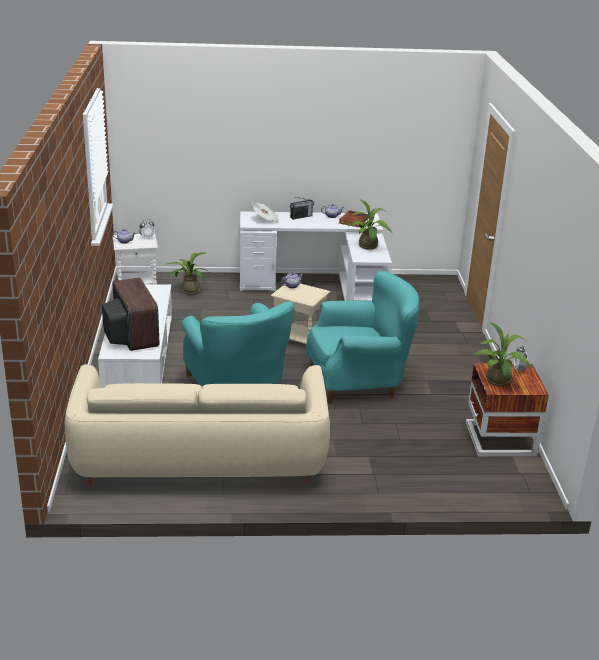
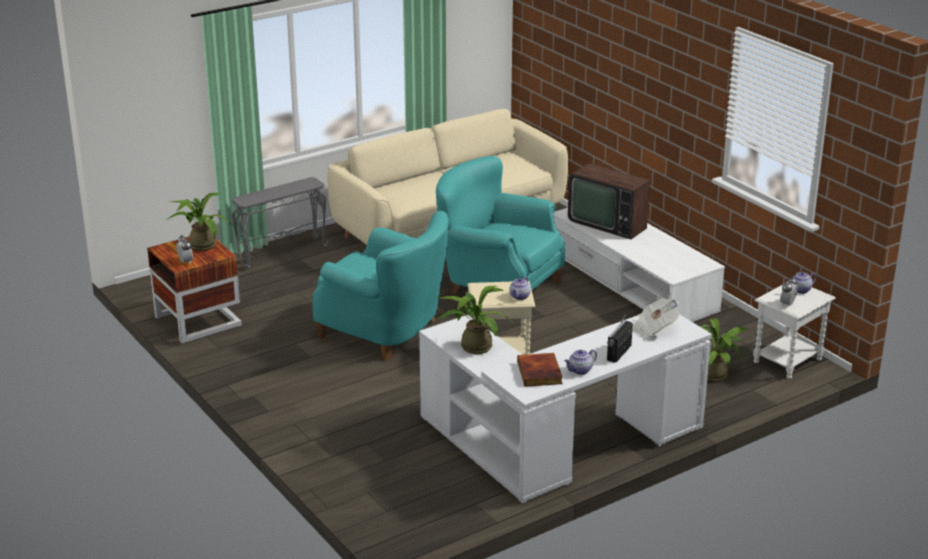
camera: 150 degrees right, 0 degrees up
turquoise armchair [306,271,419,404] -> turquoise armchair turned 105 degrees counterclockwise [312,211,449,360]
none -> grey side table [232,177,329,270]

